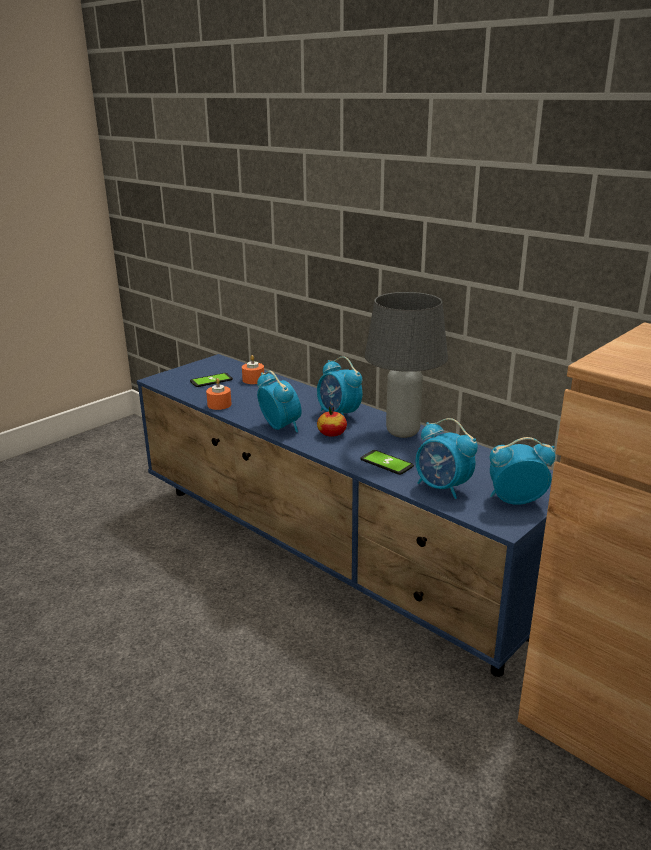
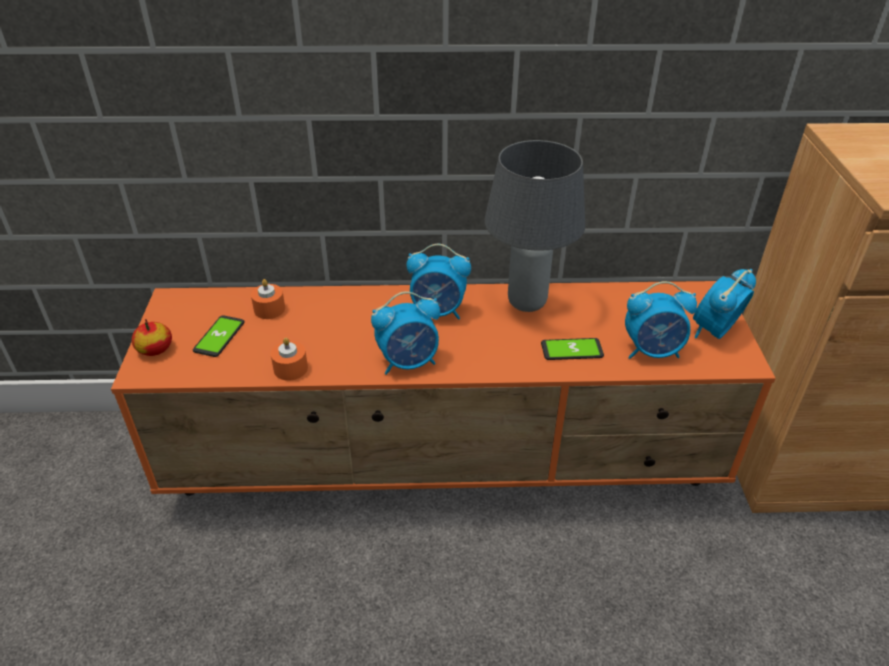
camera: 45 degrees left, 15 degrees up
blue tv stand [137,354,553,677] -> orange tv stand [111,281,776,496]
alarm clock [257,371,302,432] -> alarm clock turned 150 degrees clockwise [371,291,440,375]
apple [317,407,347,437] -> apple moved to [132,319,172,356]

